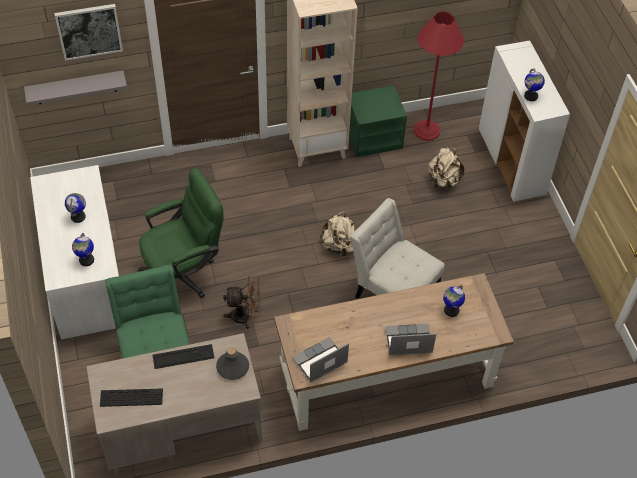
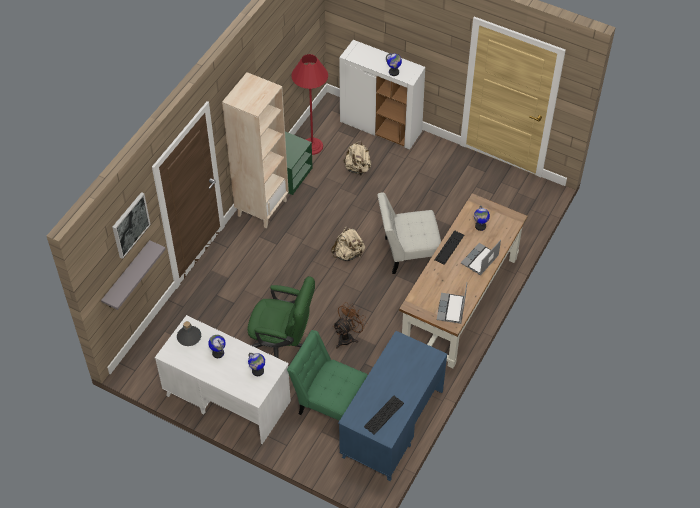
camera: 45 degrees left, 0 degrees up
beige desk [86,333,262,476] -> blue desk [338,331,447,481]
green office chair [138,168,224,298] -> green office chair turned 90 degrees clockwise [247,276,315,358]
keyboard [153,344,214,369] -> keyboard moved to [434,230,464,265]
grey bottle [216,347,249,380] -> grey bottle moved to [177,321,201,346]

